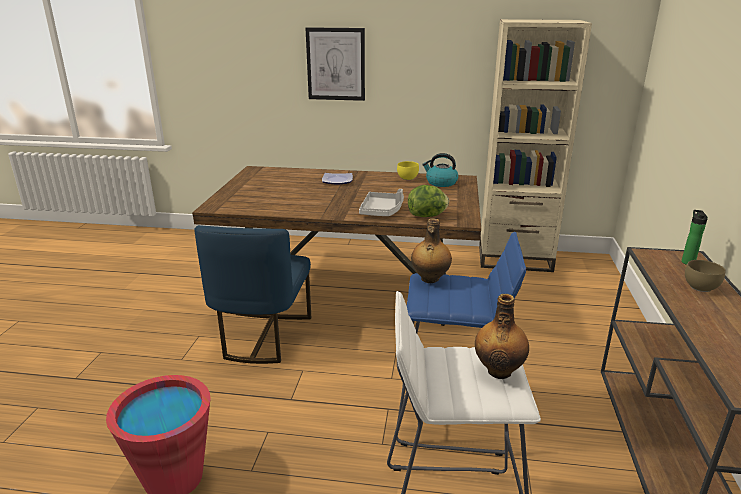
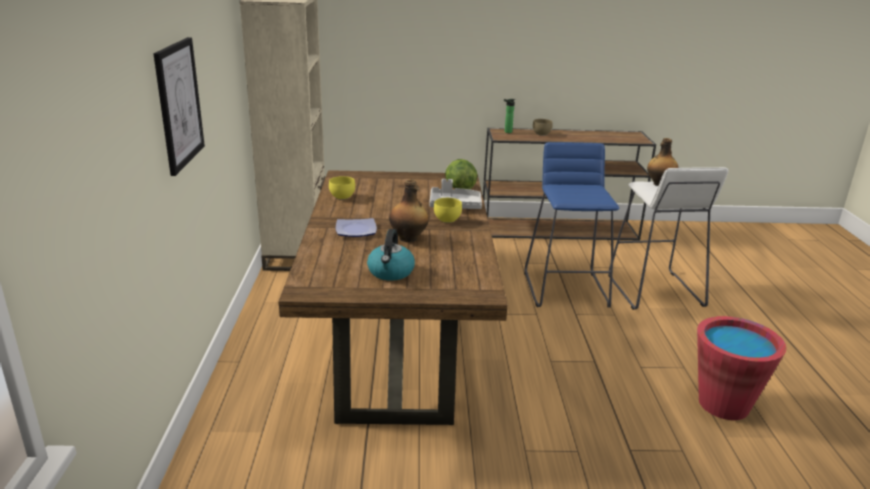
camera: 100 degrees left, 0 degrees up
blue chair [194,225,311,364] -> none
bottle [411,218,452,283] -> bottle moved to [389,179,429,242]
kettle [422,153,458,187] -> kettle moved to [367,229,415,281]
none -> yellow bowl [434,198,462,223]

